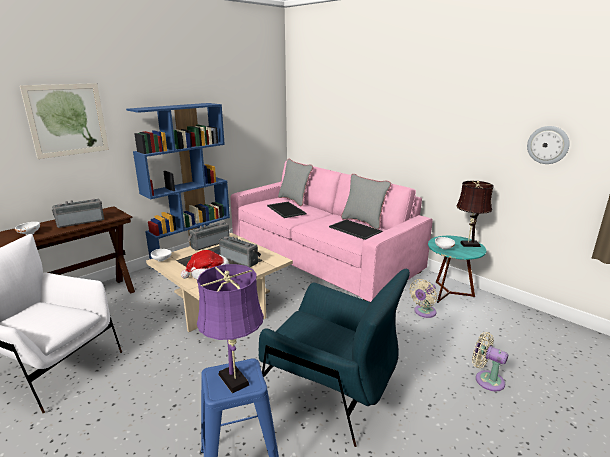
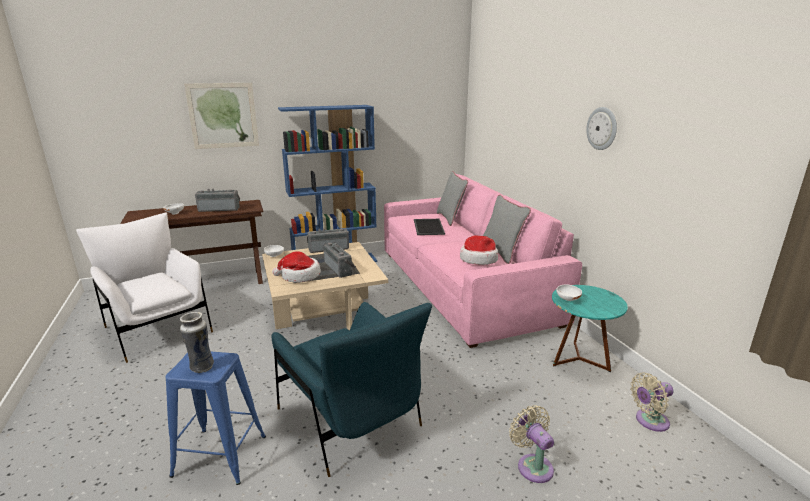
camera: 25 degrees right, 0 degrees up
purple table lamp [197,264,264,393] -> vase [180,312,214,373]
tray [329,219,382,240] -> hat [460,235,498,265]
beige fan [409,279,437,318] -> beige fan moved to [630,372,673,432]
brown table lamp [456,181,494,247] -> none
wall clock [527,126,569,164] -> wall clock moved to [586,107,617,150]

